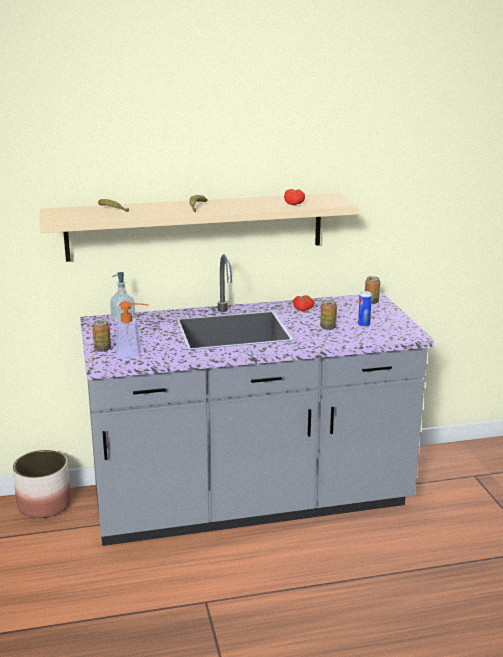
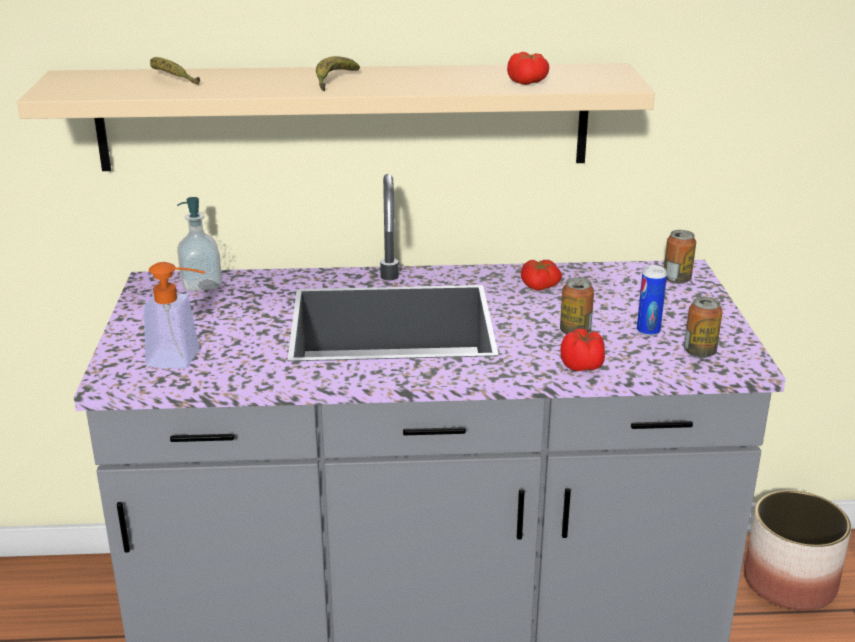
camera: 10 degrees right, 5 degrees up
planter [13,450,71,518] -> planter moved to [744,490,851,611]
can [92,320,111,352] -> can moved to [684,296,723,358]
none -> tomato [560,328,605,371]

